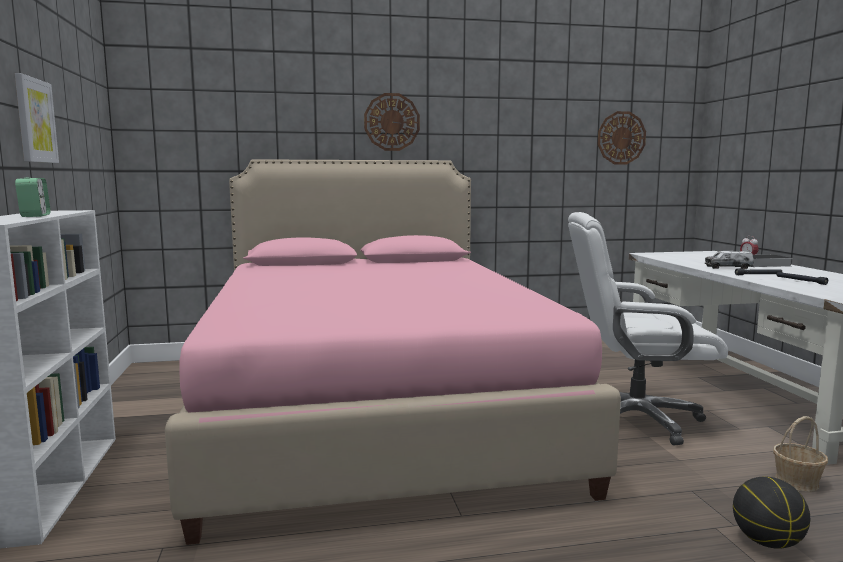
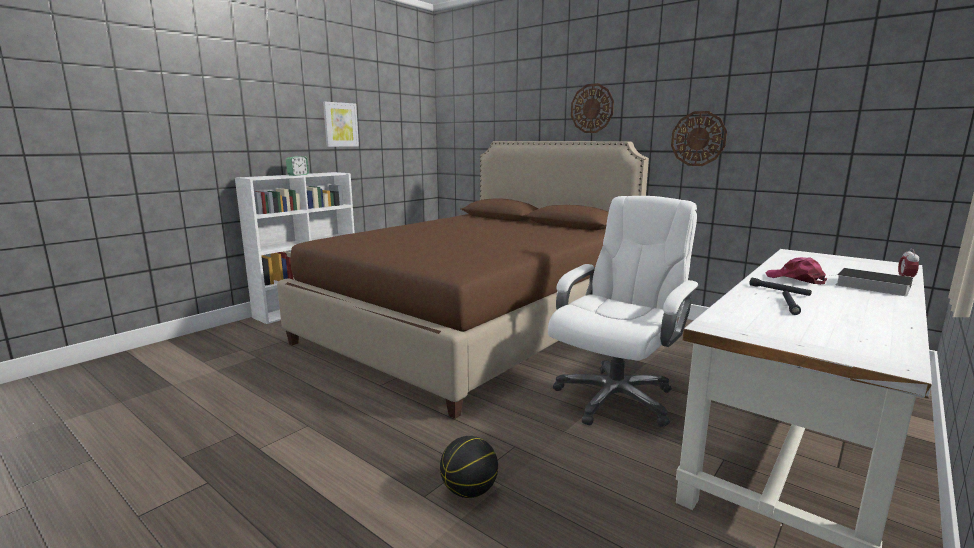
camera: 50 degrees right, 5 degrees up
pink bed [165,159,621,545] -> brown bed [277,141,649,419]
white office chair [568,212,728,445] -> white office chair turned 75 degrees clockwise [548,196,700,427]
wall clock [598,111,646,164] -> wall clock moved to [671,111,727,166]
toy truck [705,251,754,269] -> pink cap [765,257,827,285]
basket [773,416,828,492] -> none

